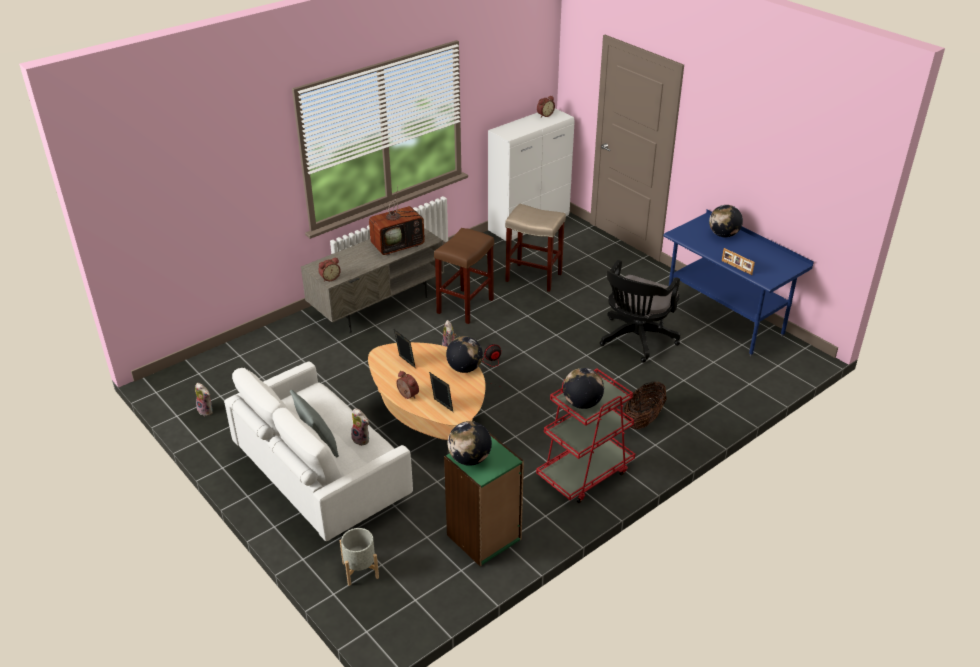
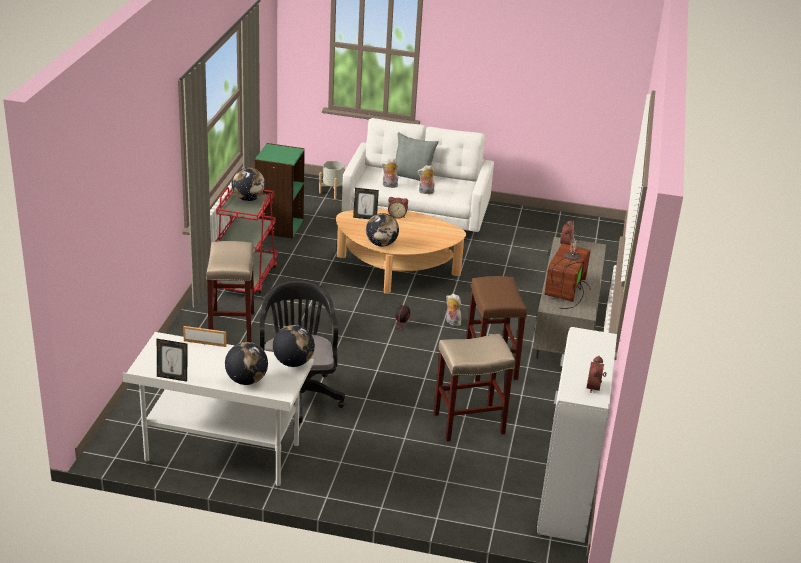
camera: 140 degrees right, 5 degrees down
plush toy [195,383,213,416] -> plush toy moved to [418,165,435,194]
picture frame [394,330,416,368] -> picture frame moved to [157,339,188,382]
globe [448,421,492,466] -> globe moved to [273,325,315,367]
basket [624,382,667,429] -> beige stool [206,241,254,343]
blue desk [663,209,814,356] -> white desk [123,332,314,488]

